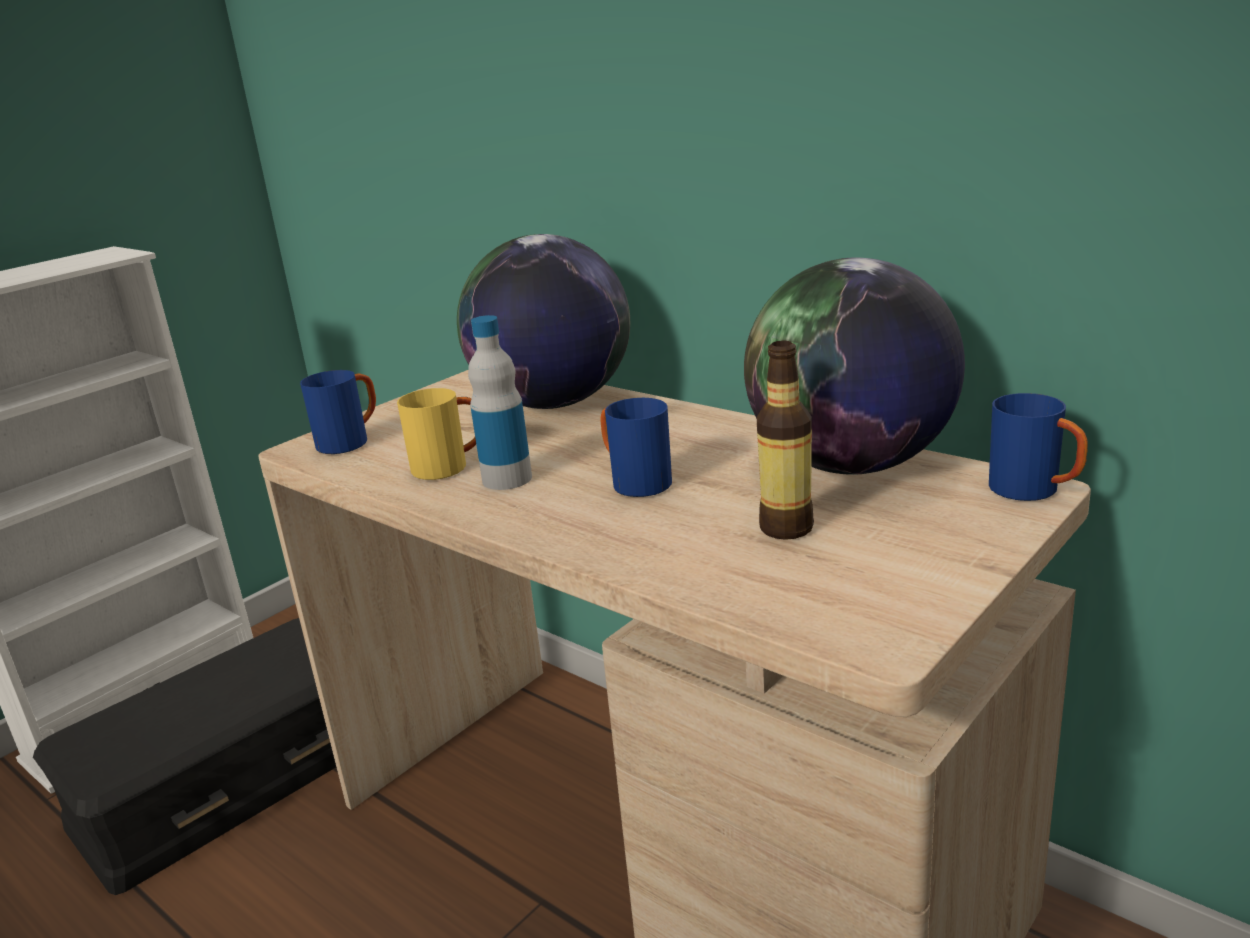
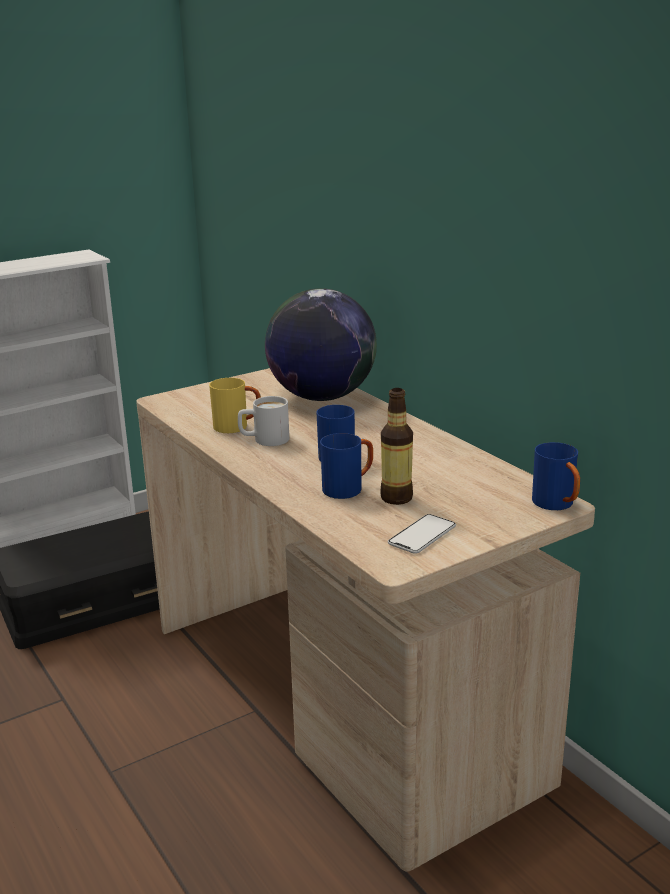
camera: 15 degrees right, 0 degrees up
blue mug [300,370,376,454] -> blue mug moved to [320,433,373,499]
bottle [468,315,532,490] -> white mug [238,396,289,446]
globe [744,257,965,475] -> none
none -> phone [388,514,456,554]

